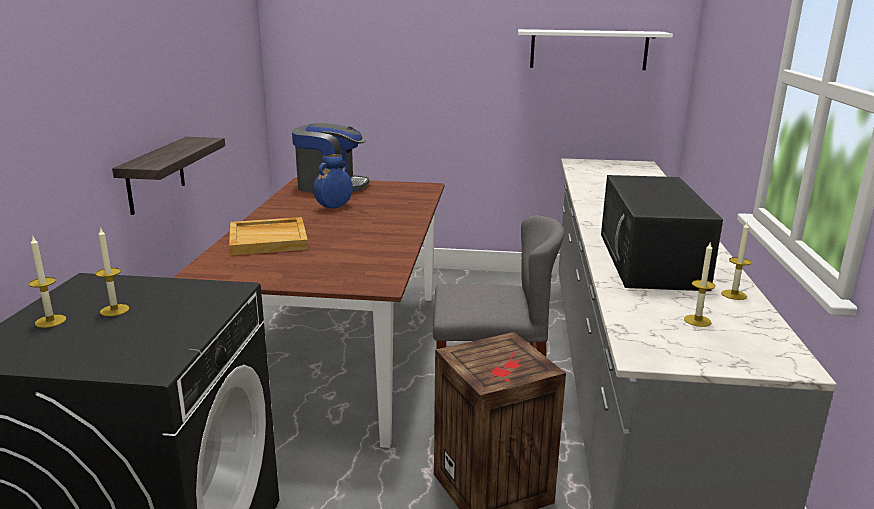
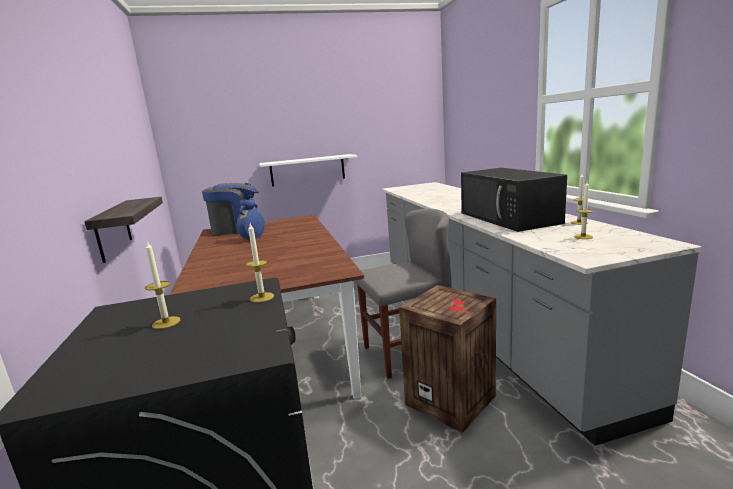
camera: 20 degrees left, 5 degrees down
candle [29,237,66,328] -> candle moved to [246,224,274,303]
beige tray [229,217,308,256] -> none
white shelf [518,29,673,70] -> white shelf moved to [259,154,357,187]

